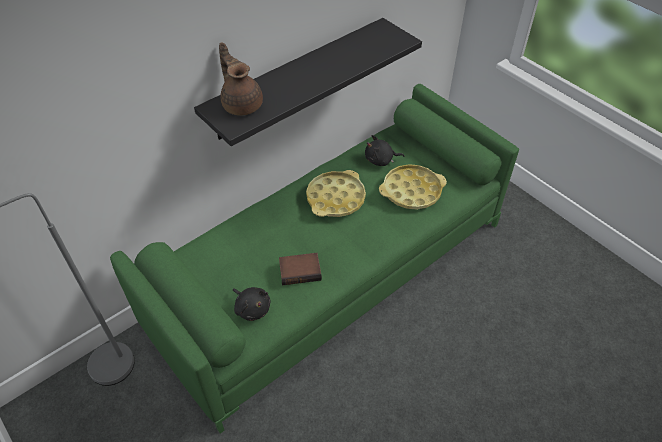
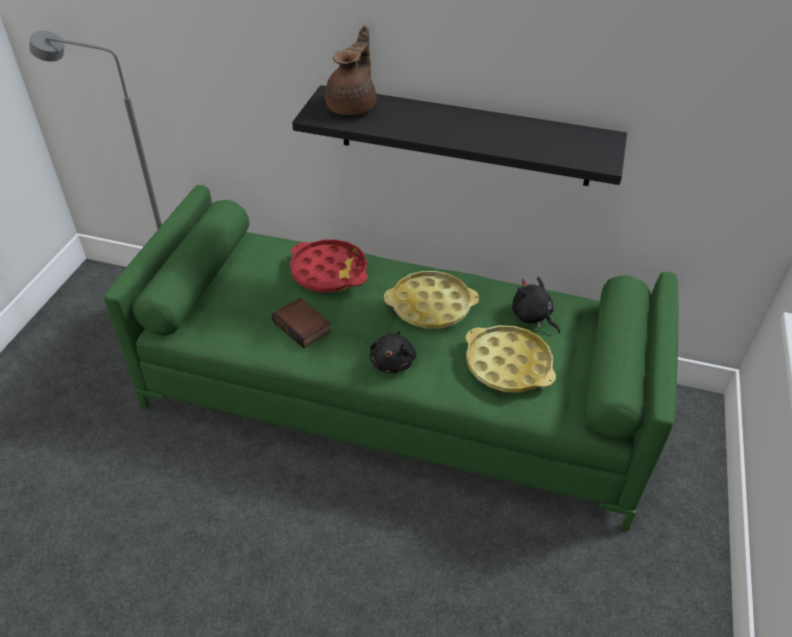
camera: 55 degrees right, 5 degrees down
black plush toy [233,287,271,321] -> black plush toy moved to [370,331,417,373]
none -> red tray [290,239,368,293]

